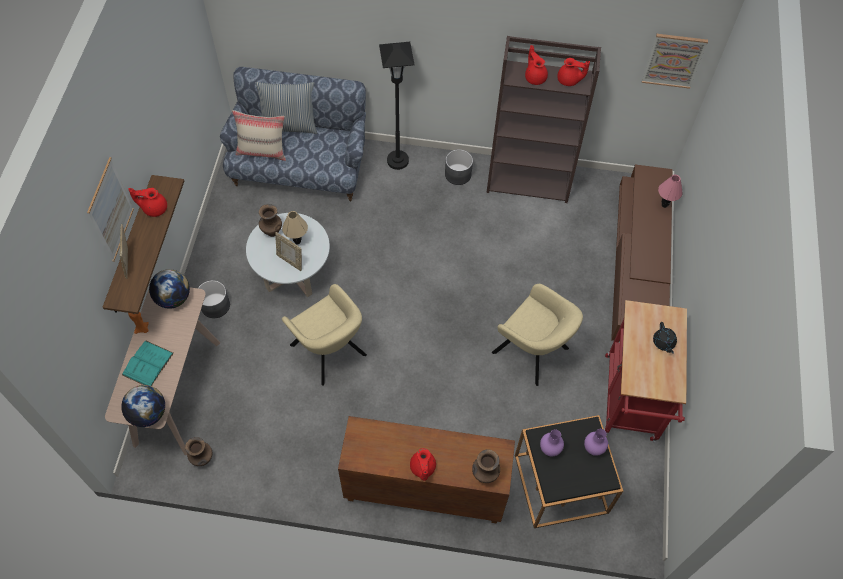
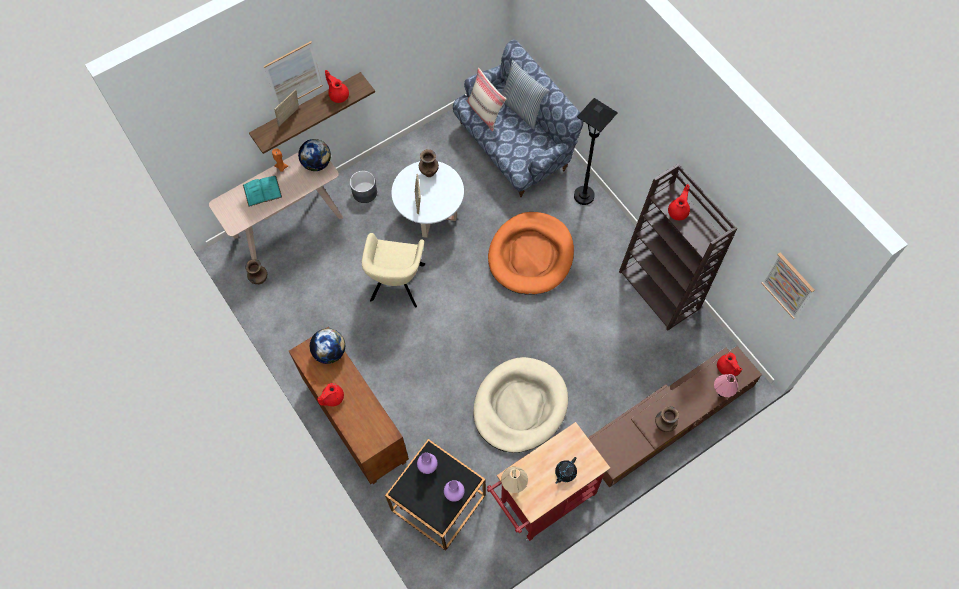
camera: 50 degrees right, 5 degrees up
globe [121,385,165,427] -> globe moved to [310,328,345,364]
beige table lamp [282,211,308,245] -> beige table lamp moved to [501,467,528,493]
grey planter [445,149,473,185] -> none
brown vase [472,449,500,483] -> brown vase moved to [655,406,679,432]
beige armchair [492,284,583,386] -> beige dog bed [473,357,568,453]
red teapot [557,58,590,86] -> red teapot moved to [717,353,742,376]
none -> orange dog bed [488,212,574,295]

